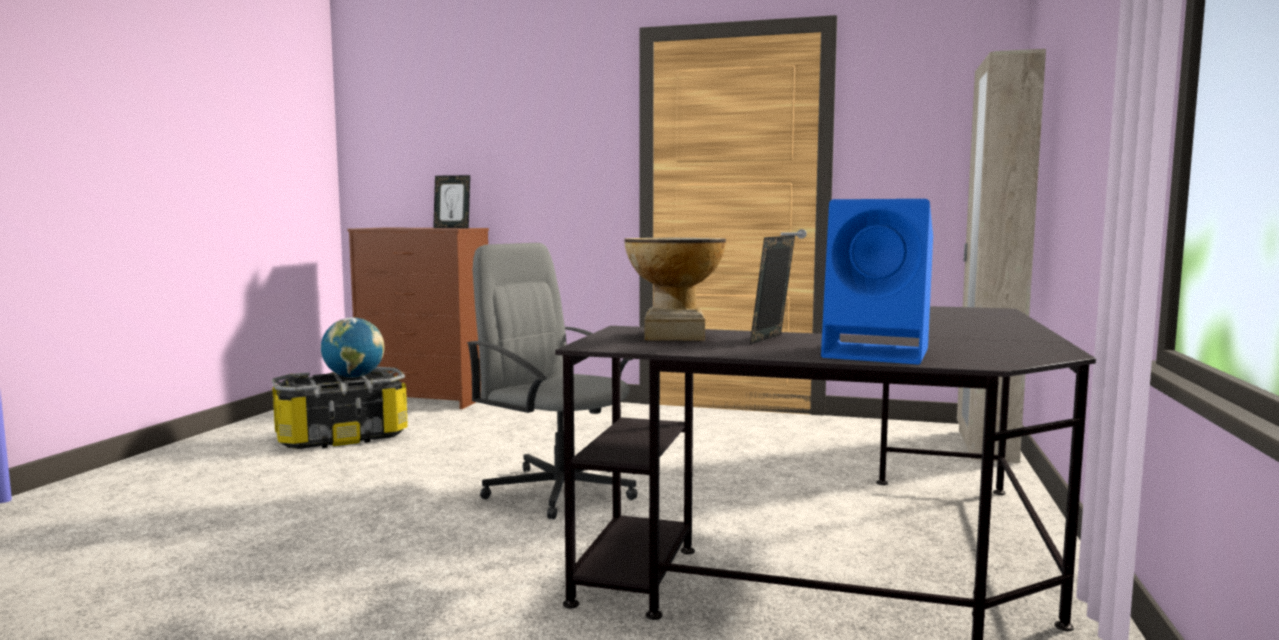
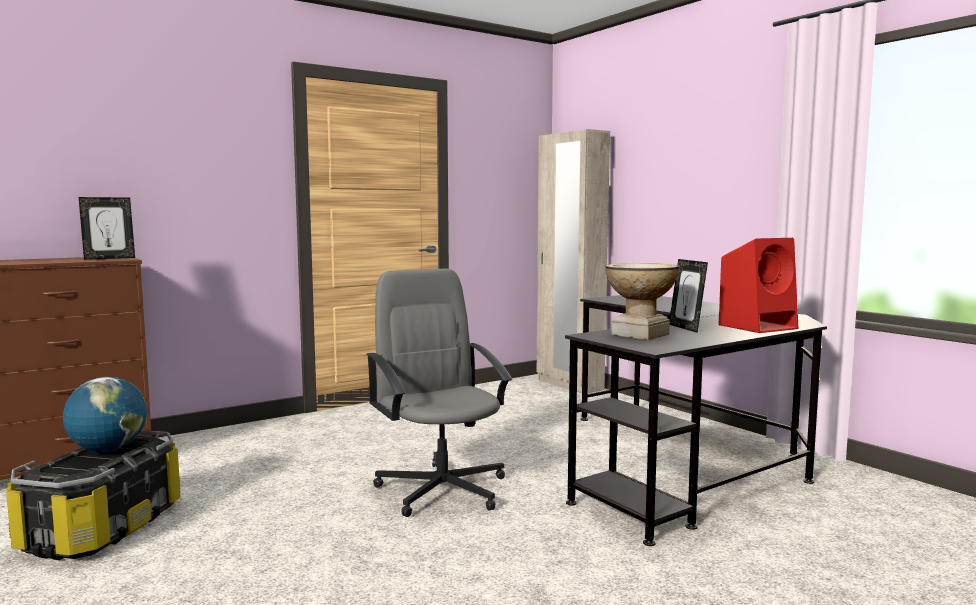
camera: 50 degrees left, 0 degrees up
grey office chair [467,243,638,519] -> grey office chair turned 75 degrees clockwise [366,269,512,517]
blue speaker [821,199,933,365] -> red speaker [718,238,798,333]

